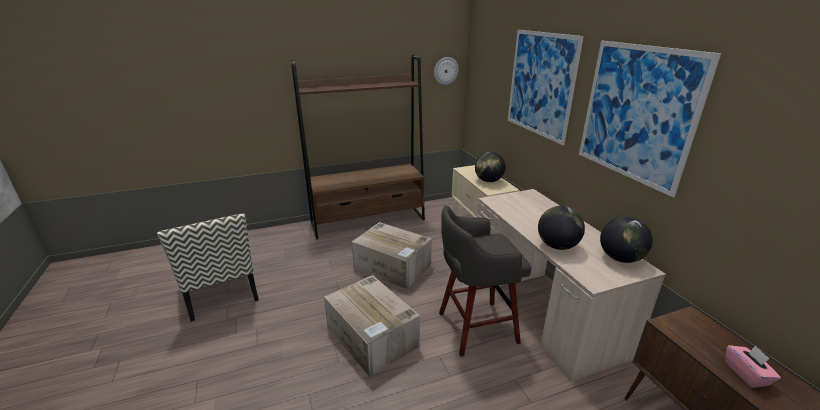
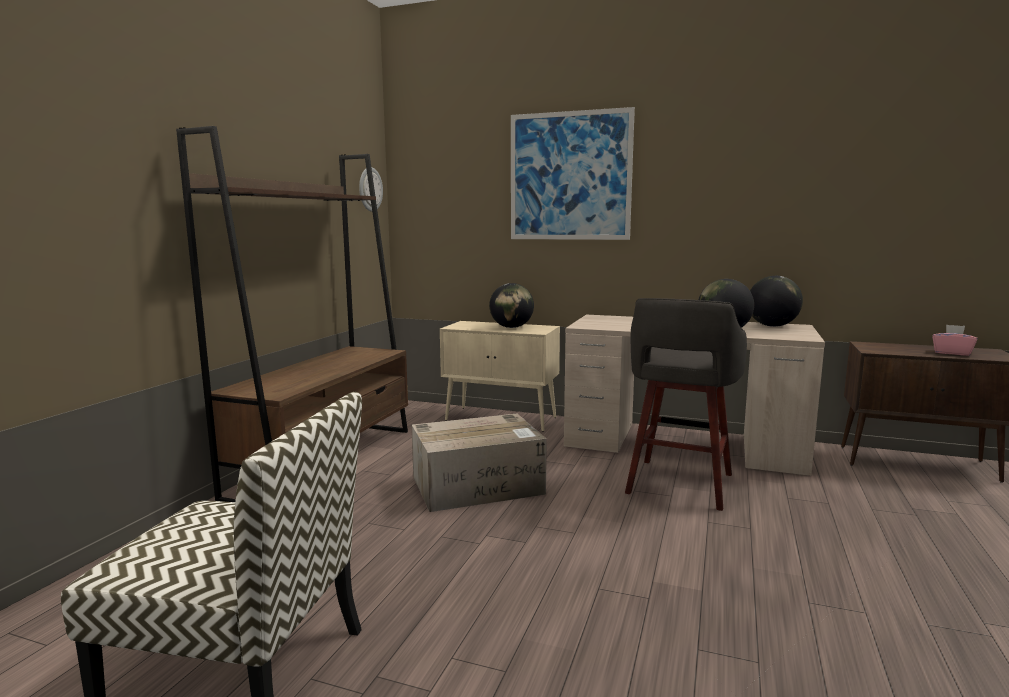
camera: 50 degrees left, 15 degrees down
cardboard box [324,275,420,377] -> none
picture [579,41,721,197] -> none

